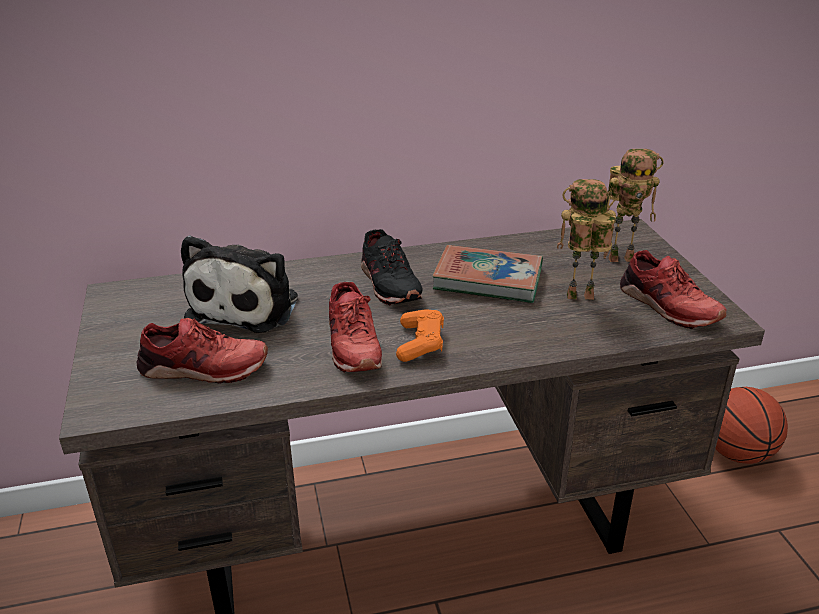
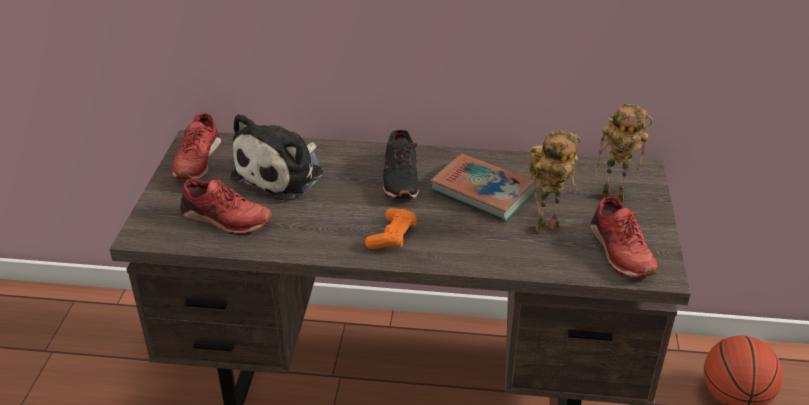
camera: 20 degrees right, 5 degrees up
red shoe [329,282,382,373] -> red shoe moved to [172,113,221,179]
toy robot [557,179,616,299] -> toy robot turned 135 degrees clockwise [528,130,581,234]

